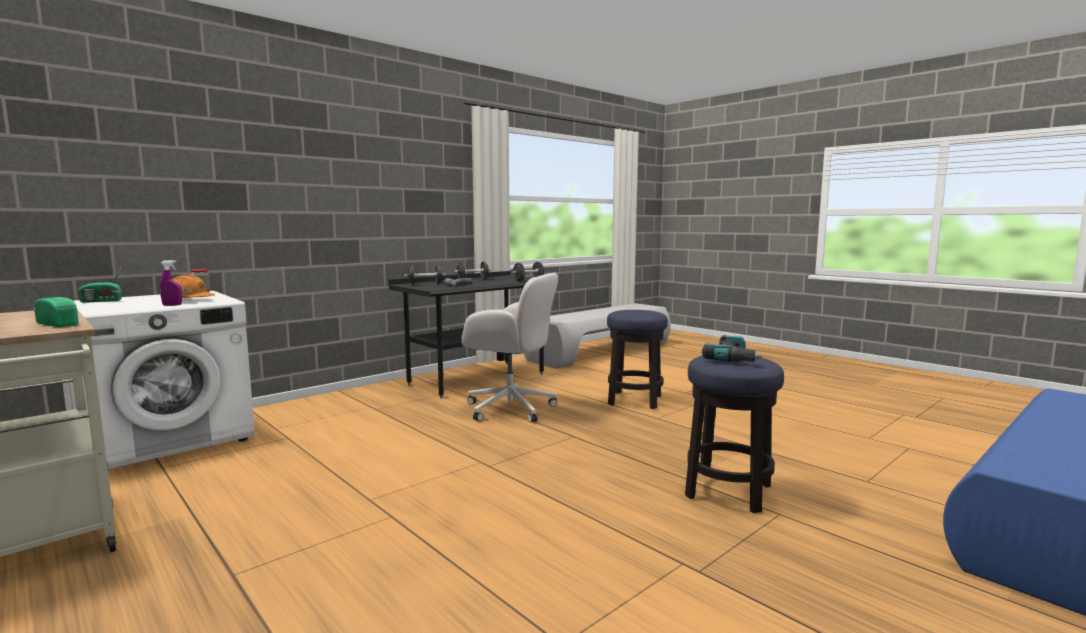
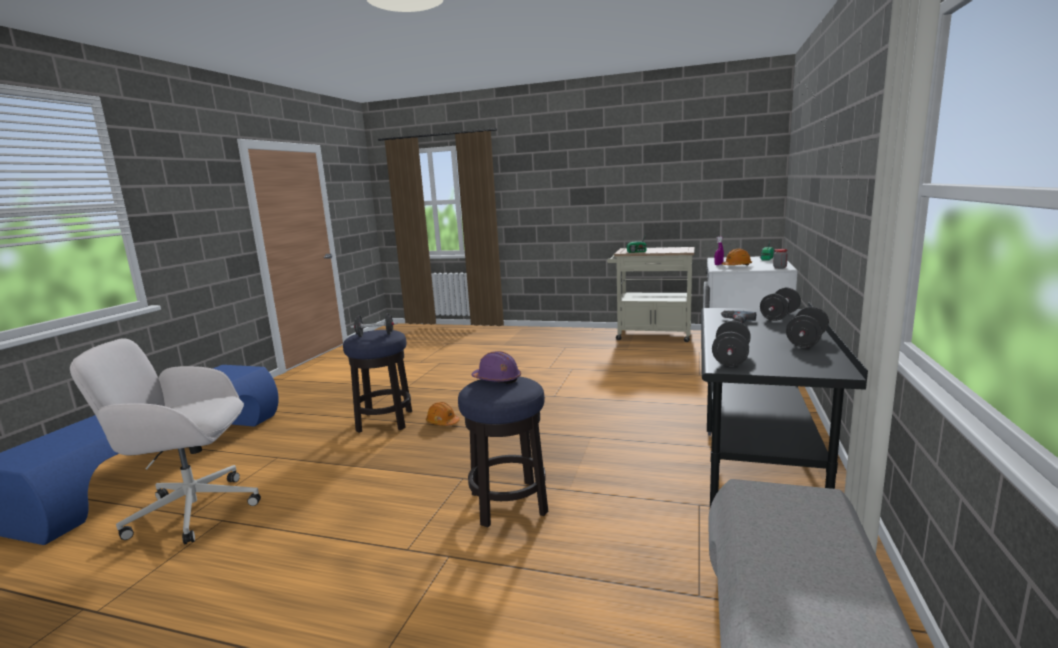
camera: 150 degrees right, 5 degrees up
white office chair [461,273,558,423] -> white office chair moved to [70,338,261,544]
power drill [702,335,762,362] -> black dumbbell [350,313,397,337]
none -> orange hard hat [426,402,460,426]
none -> purple hard hat [472,351,521,384]

